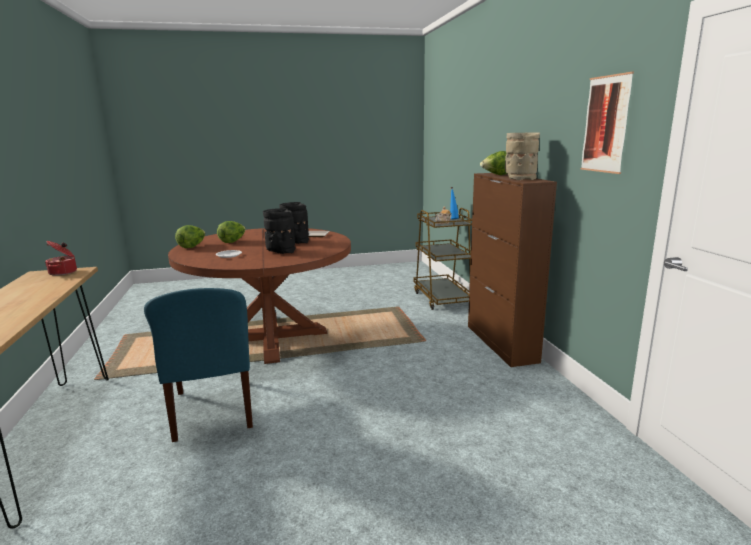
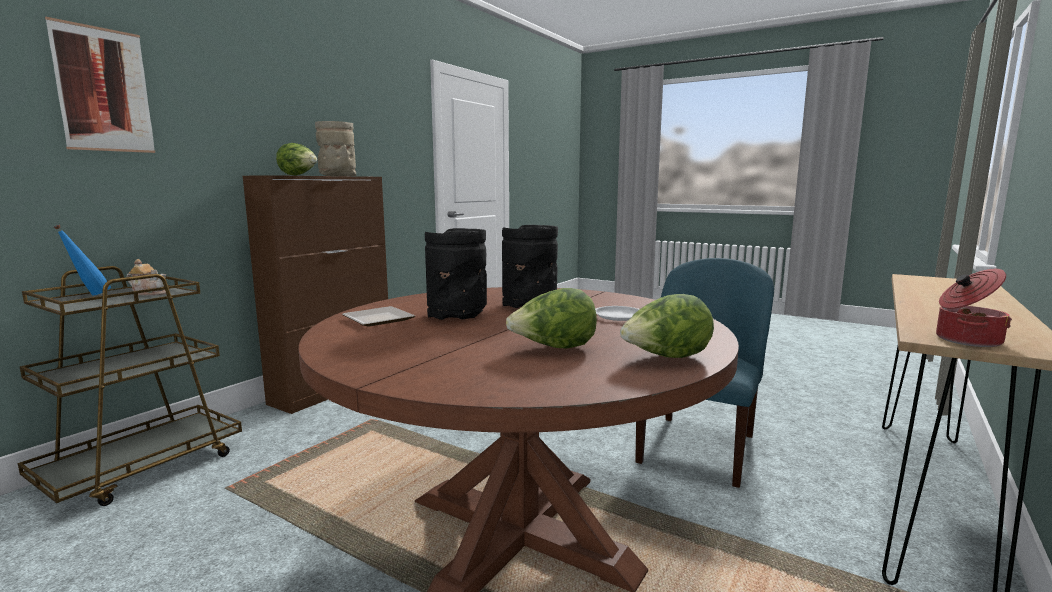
camera: 135 degrees left, 5 degrees down
picture [581,72,634,174] -> picture moved to [45,17,155,153]

